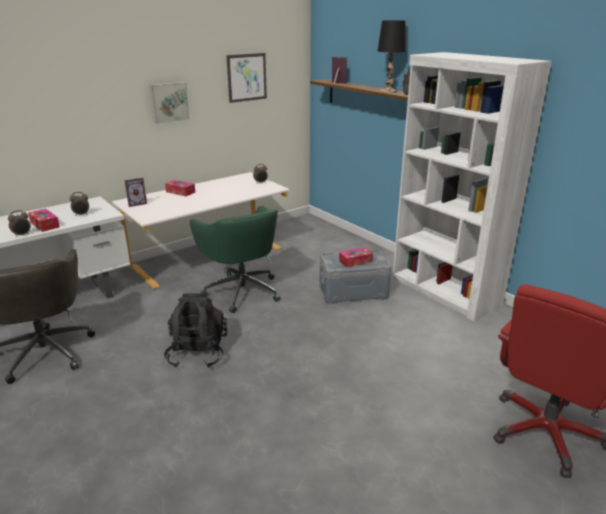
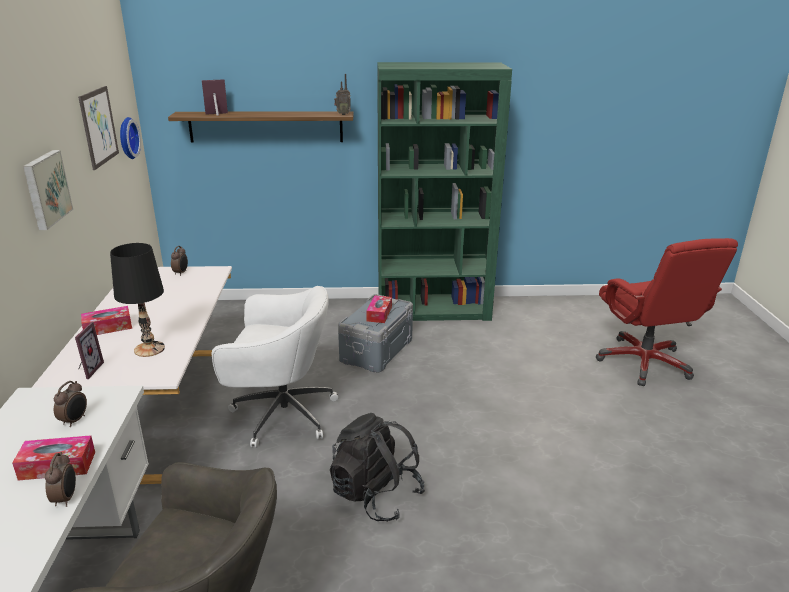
camera: 55 degrees left, 0 degrees up
green office chair [190,206,280,313] -> white office chair [211,286,338,448]
black table lamp [378,20,406,93] -> black table lamp moved to [110,243,165,357]
white bookcase [393,52,552,322] -> green bookcase [377,62,512,321]
none -> wall clock [120,117,141,159]

